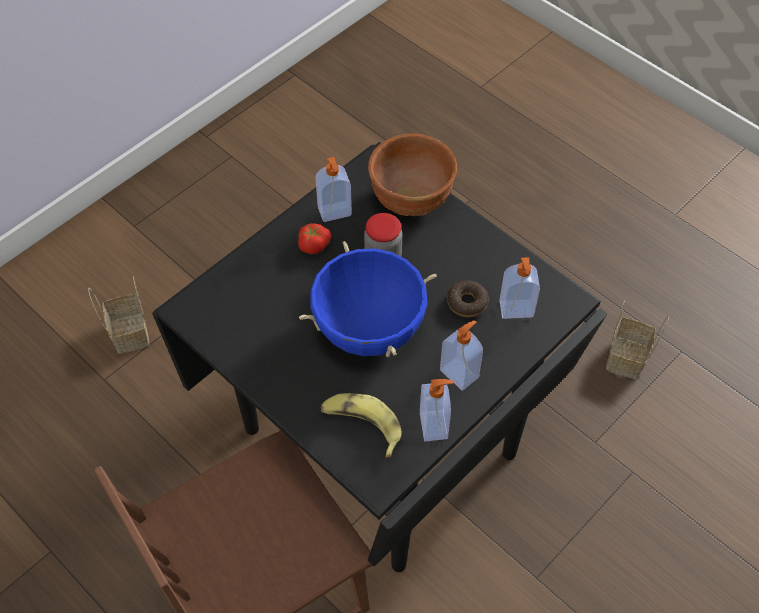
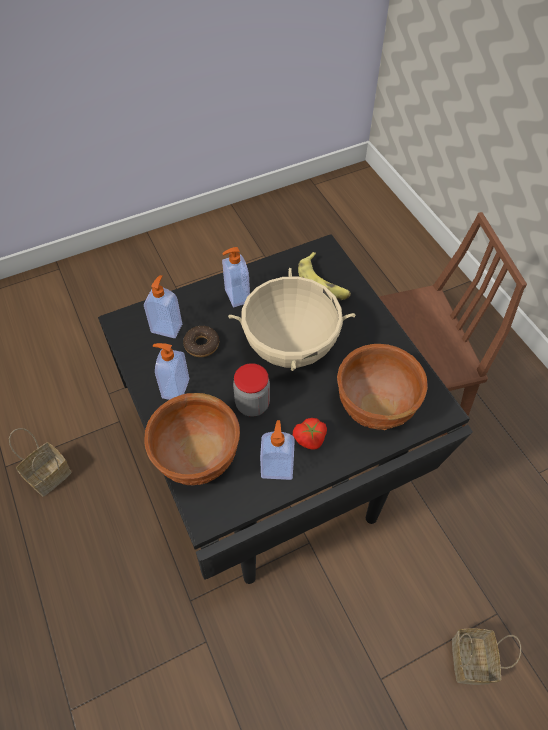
camera: 160 degrees left, 0 degrees up
blue cooking pot [299,241,437,357] -> beige cooking pot [228,268,356,371]
soap dispenser [420,379,453,441] -> soap dispenser moved to [153,343,189,400]
none -> brown bowl [337,344,428,430]

